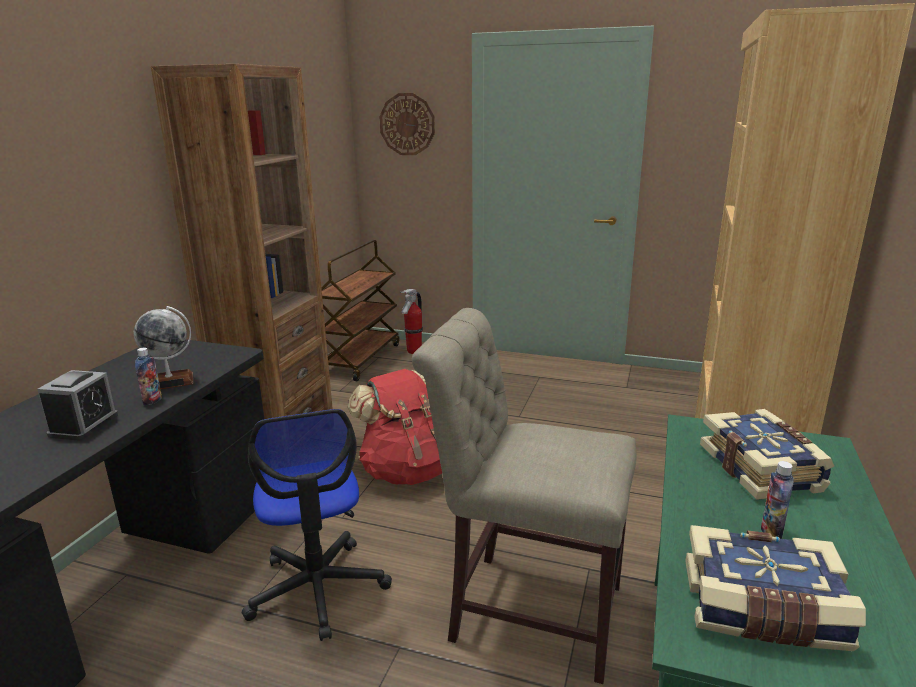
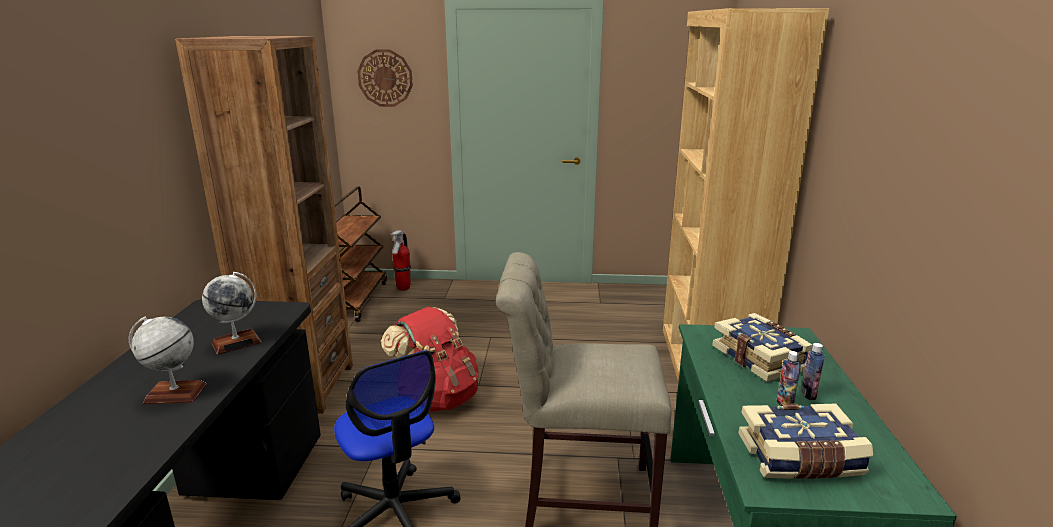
camera: 15 degrees left, 0 degrees up
alarm clock [37,370,118,441] -> globe [129,316,207,404]
bottle [135,348,162,405] -> bottle moved to [801,343,824,400]

